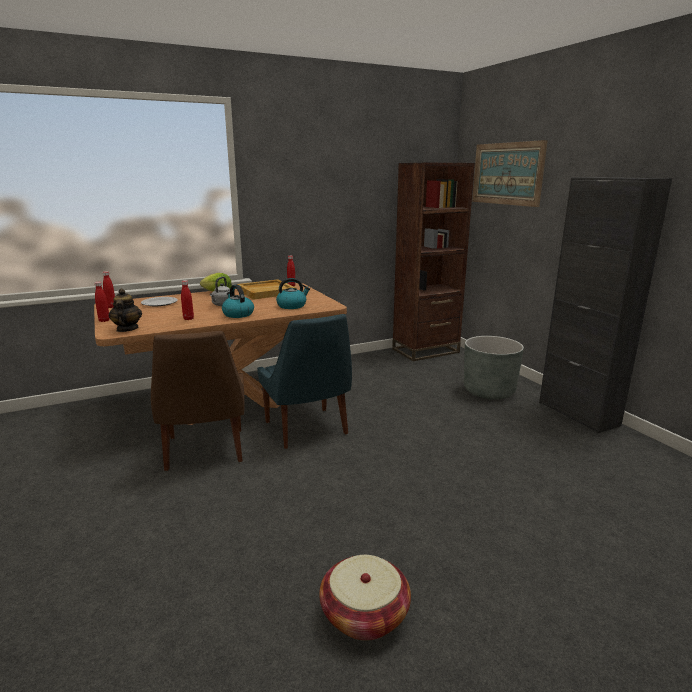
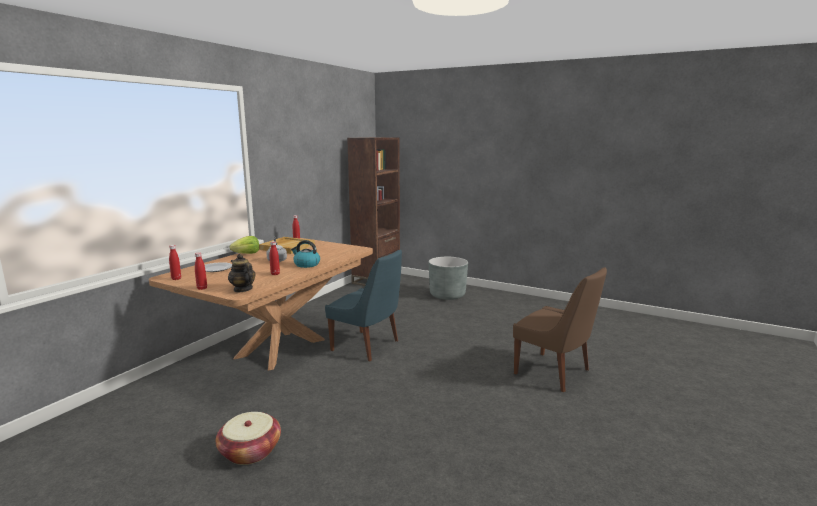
camera: 35 degrees left, 5 degrees down
brown chair [151,331,245,471] -> brown chair moved to [513,267,607,392]
kettle [276,278,310,309] -> none
basket [319,555,411,641] -> basket moved to [216,412,281,465]
picture [472,140,548,207] -> none
black cabinet [539,177,672,433] -> none

